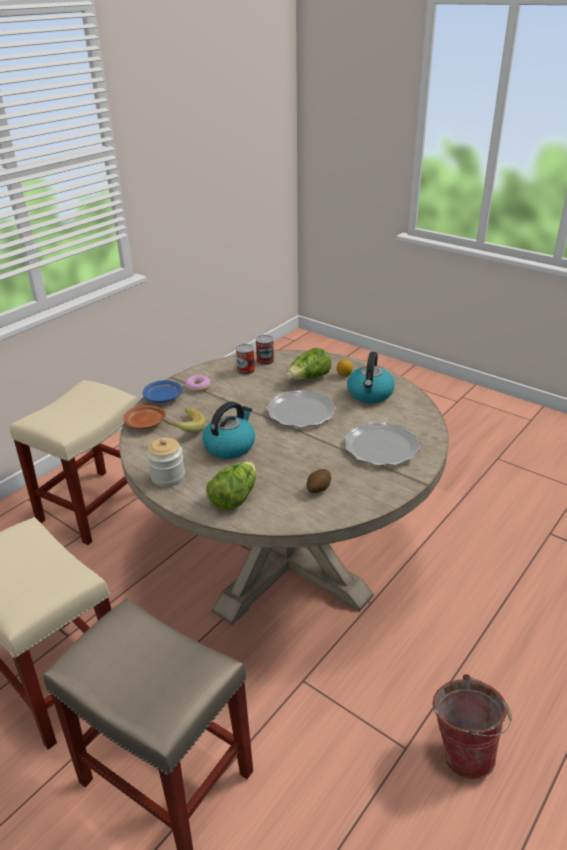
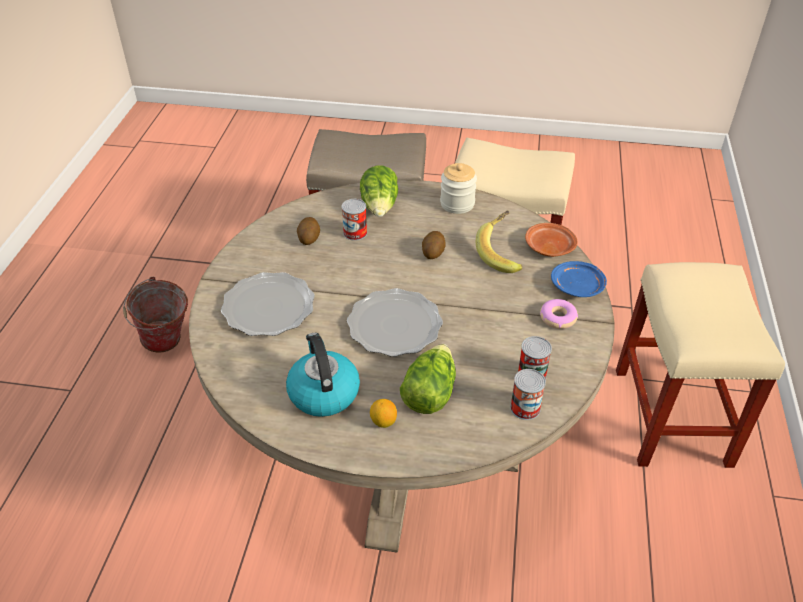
camera: 150 degrees right, 10 degrees up
kettle [202,401,255,459] -> potato [422,231,446,259]
none -> can [341,199,367,241]

